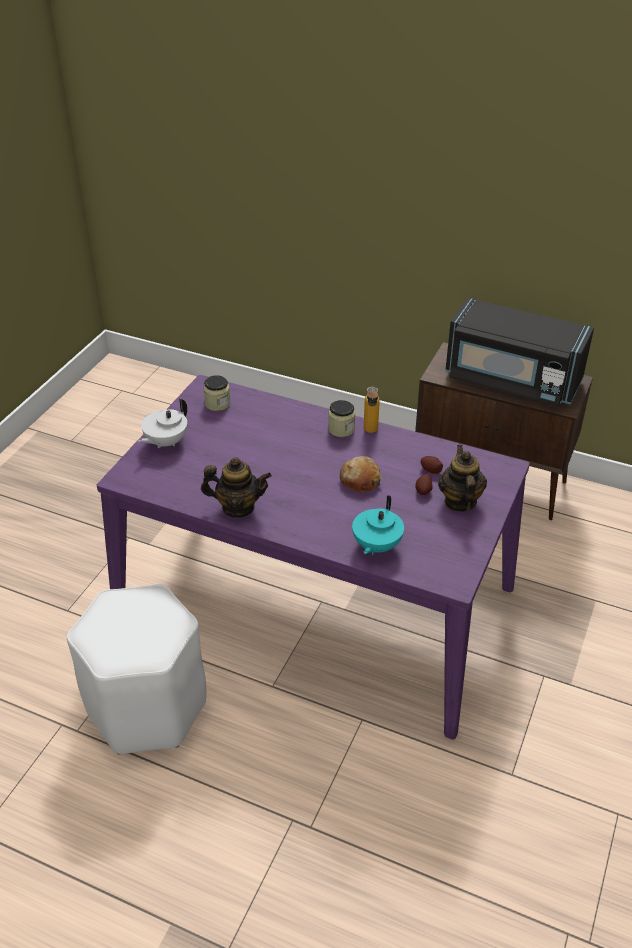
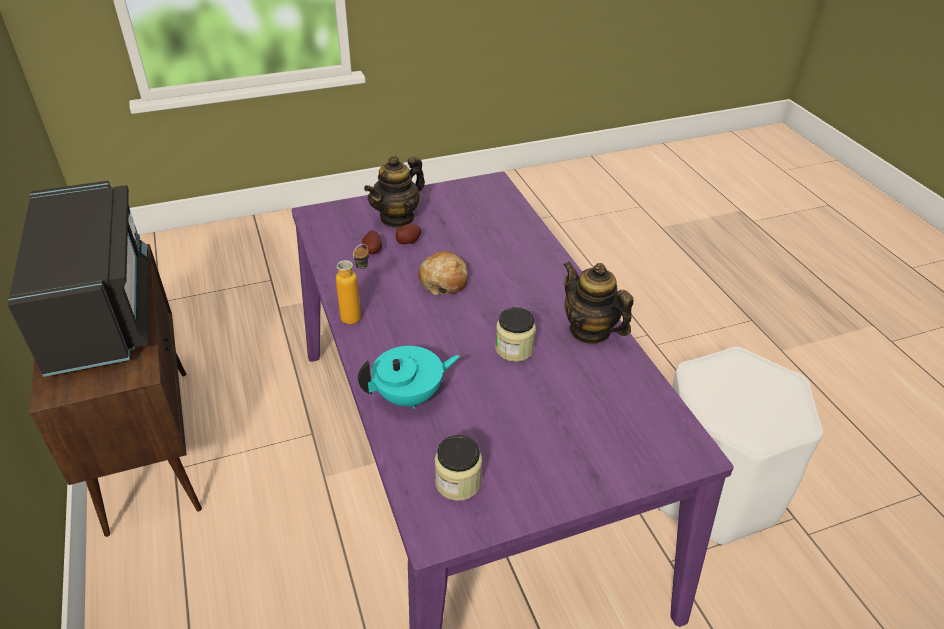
camera: 135 degrees left, 0 degrees up
white teapot [138,398,187,448] -> none
jar [328,400,355,437] -> jar moved to [495,307,536,362]
turquoise teapot [352,495,404,555] -> turquoise teapot moved to [358,346,460,409]

